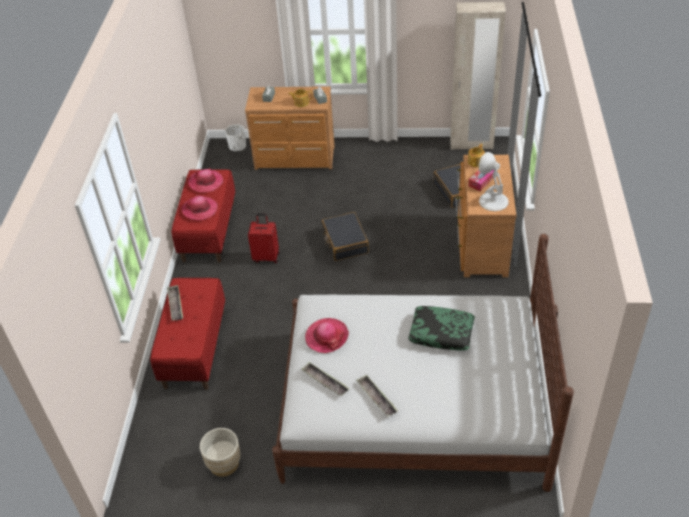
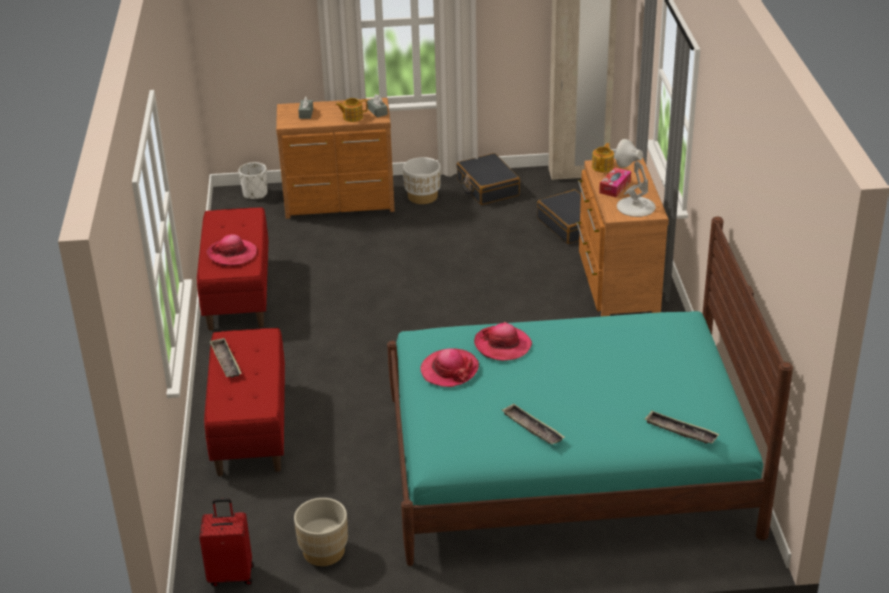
camera: 10 degrees left, 10 degrees down
hat [188,168,223,193] -> hat moved to [474,322,532,361]
red suitcase [248,213,280,263] -> red suitcase moved to [199,499,254,587]
white bed [272,234,574,492] -> turquoise bed [387,216,793,566]
tray [301,362,350,396] -> tray moved to [645,411,719,444]
black suitcase [322,212,369,261] -> black suitcase moved to [456,153,520,205]
pillow [408,306,475,351] -> none
none -> white planter [403,157,441,204]

